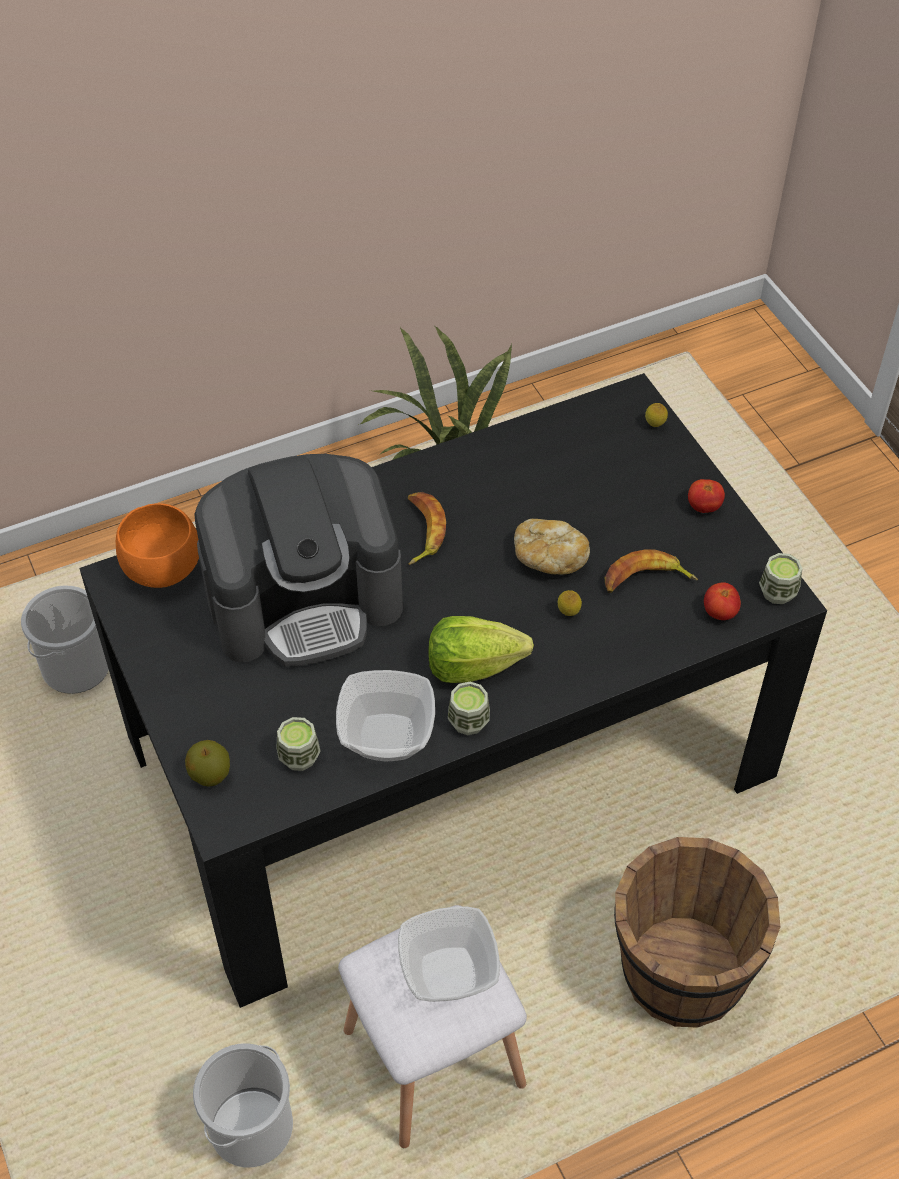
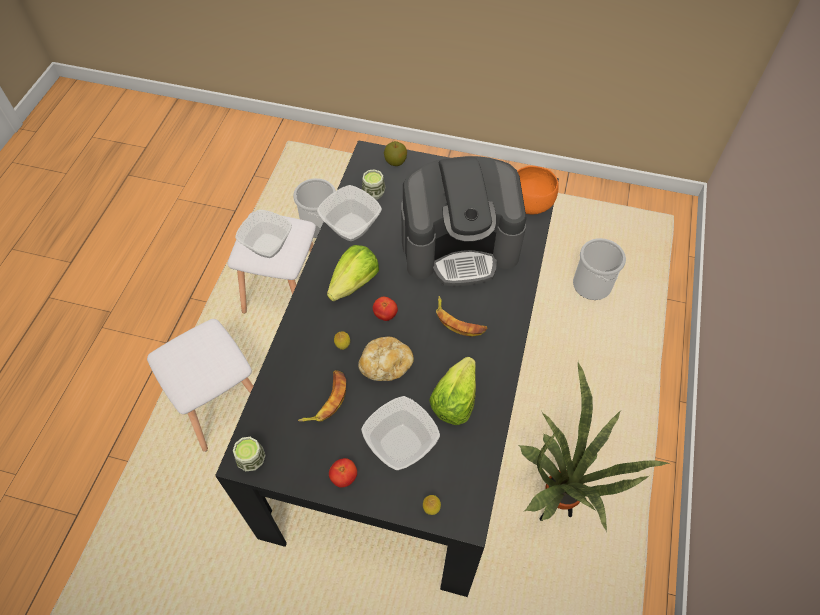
camera: 130 degrees right, 5 degrees up
coffee machine [194,454,403,667] -> coffee machine turned 120 degrees counterclockwise [401,156,526,286]
cup [448,682,490,735] -> none
brown bucket [614,837,780,1028] -> white stool [147,319,253,452]
tomato [704,582,741,620] -> tomato moved to [373,297,398,321]
none -> bowl [361,396,440,470]
none -> lettuce [429,357,476,425]

